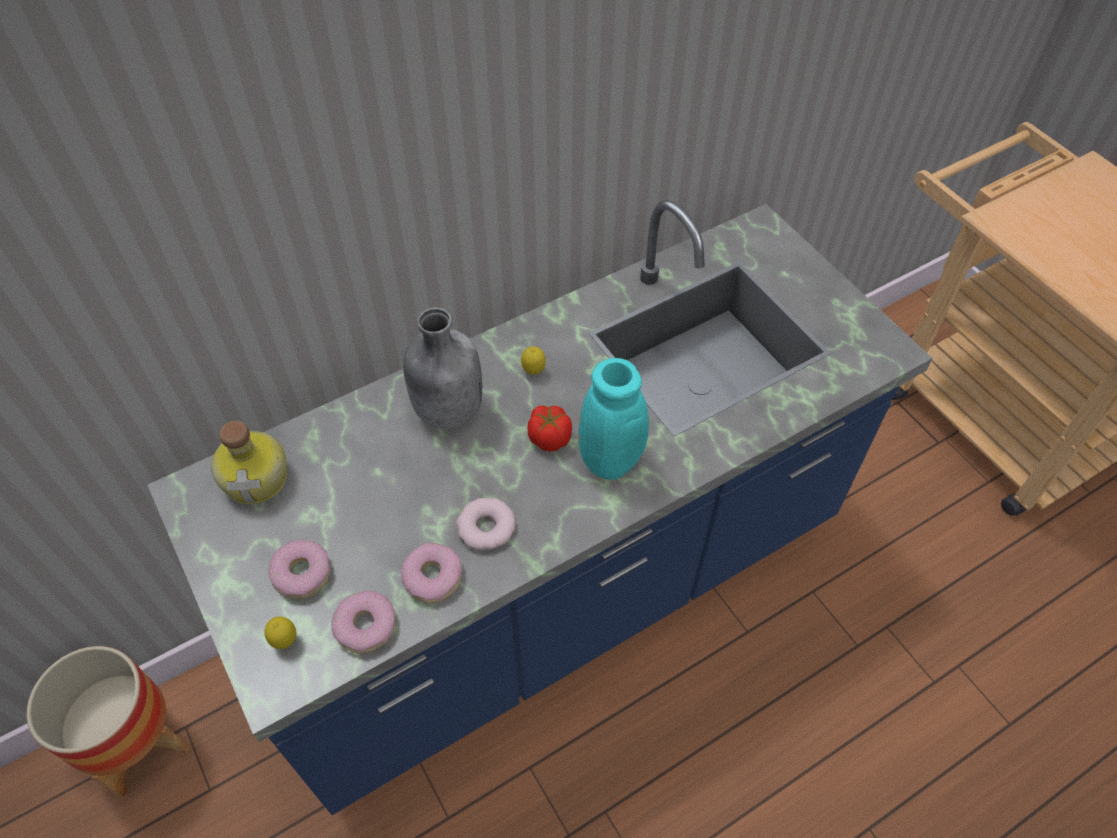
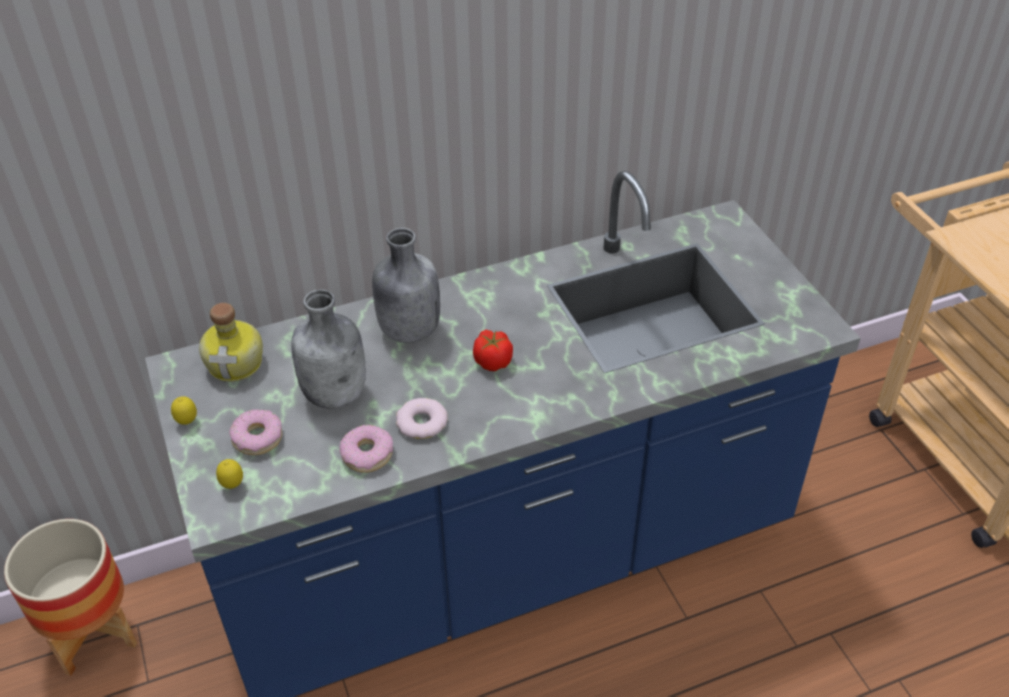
camera: 10 degrees right, 10 degrees down
donut [331,591,395,654] -> none
lemon [521,346,546,375] -> lemon moved to [171,396,197,425]
turquoise vase [578,358,649,480] -> none
none -> grey bottle [291,289,366,408]

